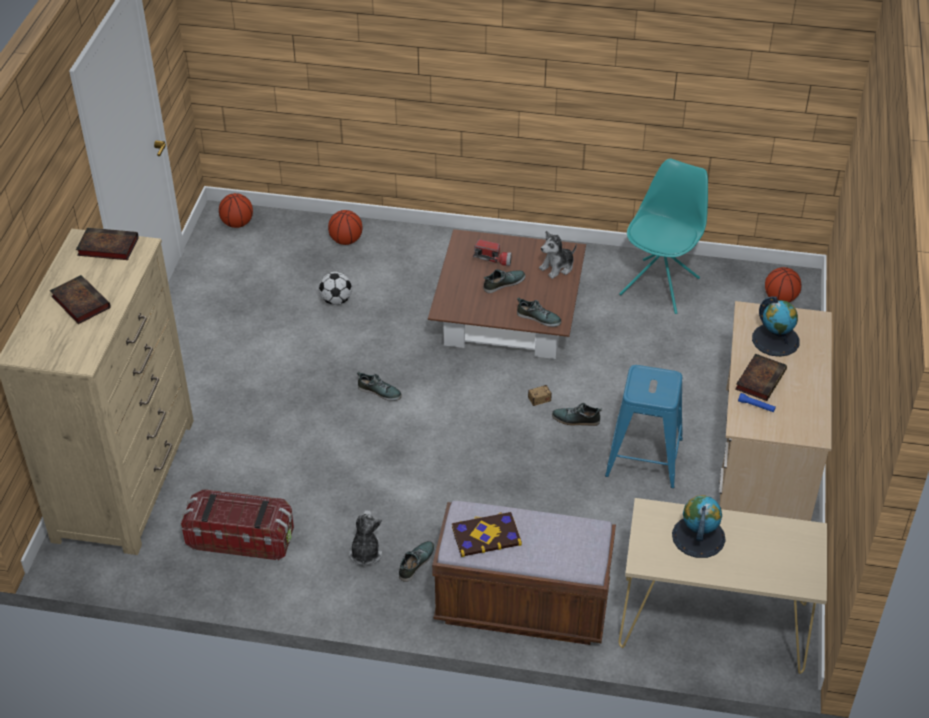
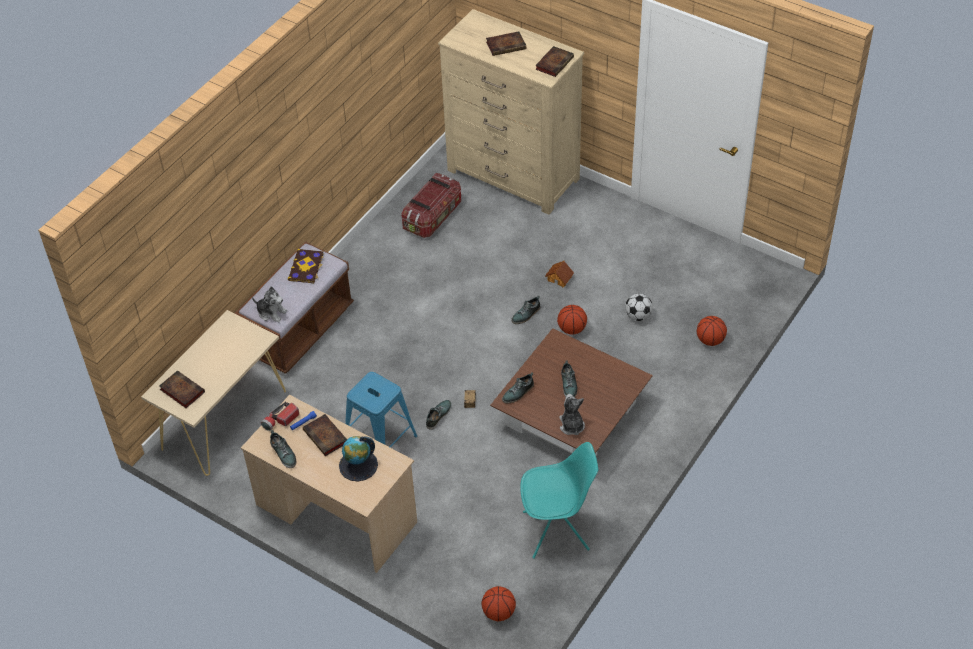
camera: 115 degrees right, 5 degrees up
basketball [219,193,253,228] -> basketball moved to [557,305,587,335]
plush toy [349,510,383,566] -> plush toy moved to [252,286,287,322]
shoe [399,541,435,582] -> shoe moved to [270,430,296,468]
flashlight [473,239,512,266] -> flashlight moved to [261,401,299,431]
turquoise chair [619,159,708,314] -> turquoise chair turned 60 degrees counterclockwise [520,442,598,559]
globe [672,495,726,558] -> none
none -> book [159,370,205,408]
none -> toy house [545,261,574,288]

